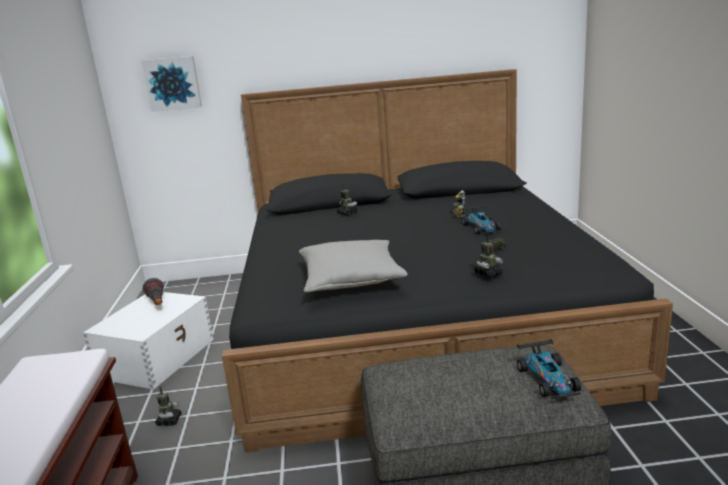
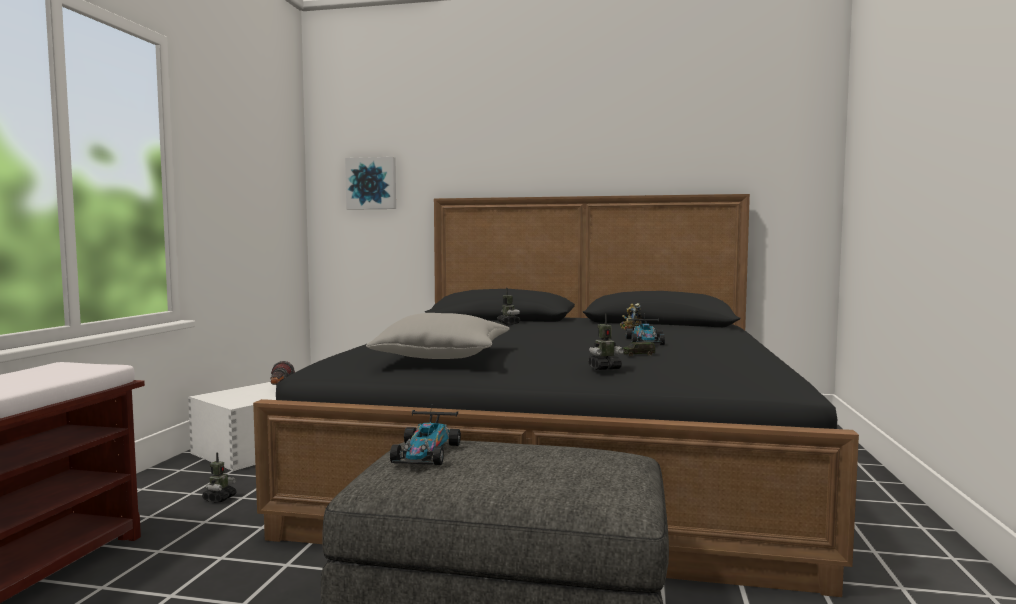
camera: 15 degrees right, 15 degrees down
toy car [517,339,581,399] -> toy car moved to [390,406,461,465]

